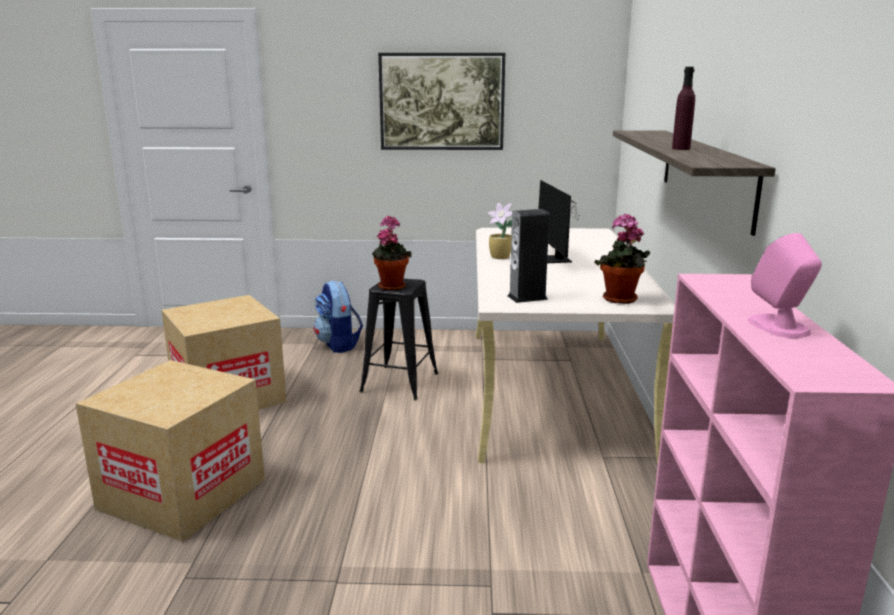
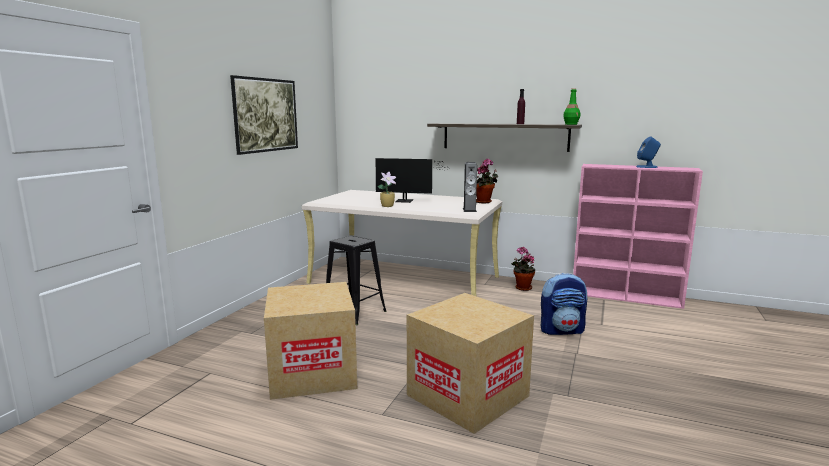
camera: 70 degrees left, 5 degrees down
backpack [314,280,363,353] -> backpack moved to [541,273,587,335]
potted plant [372,216,412,291] -> potted plant moved to [511,247,535,291]
pink speaker [748,233,822,338] -> blue speaker [636,136,661,168]
none -> green bottle [563,88,580,125]

